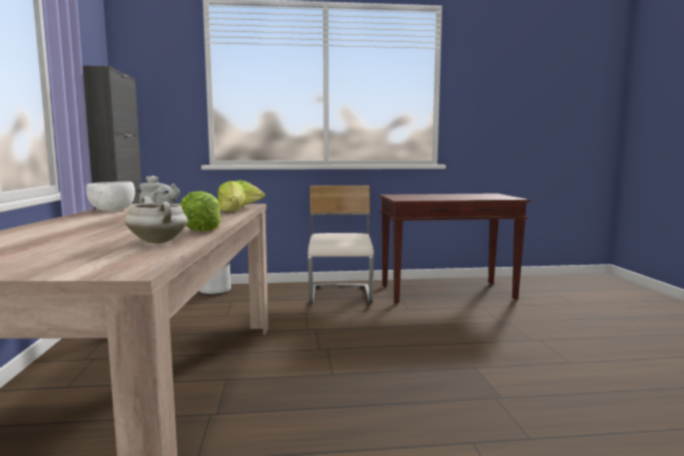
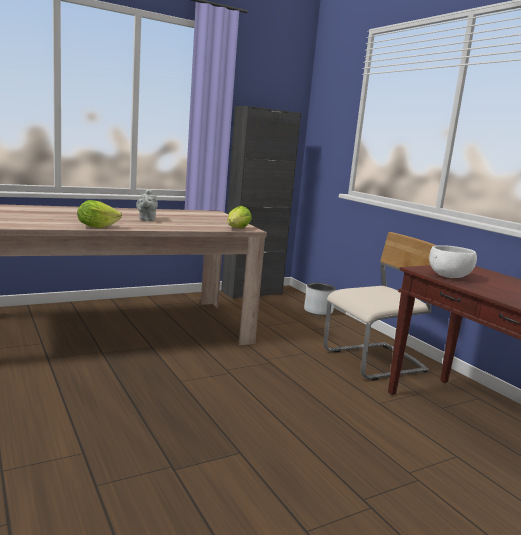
camera: 65 degrees right, 5 degrees up
white bowl [86,182,135,211] -> white bowl moved to [429,245,477,278]
white cooking pot [125,196,188,243] -> none
lettuce [218,181,246,212] -> none

